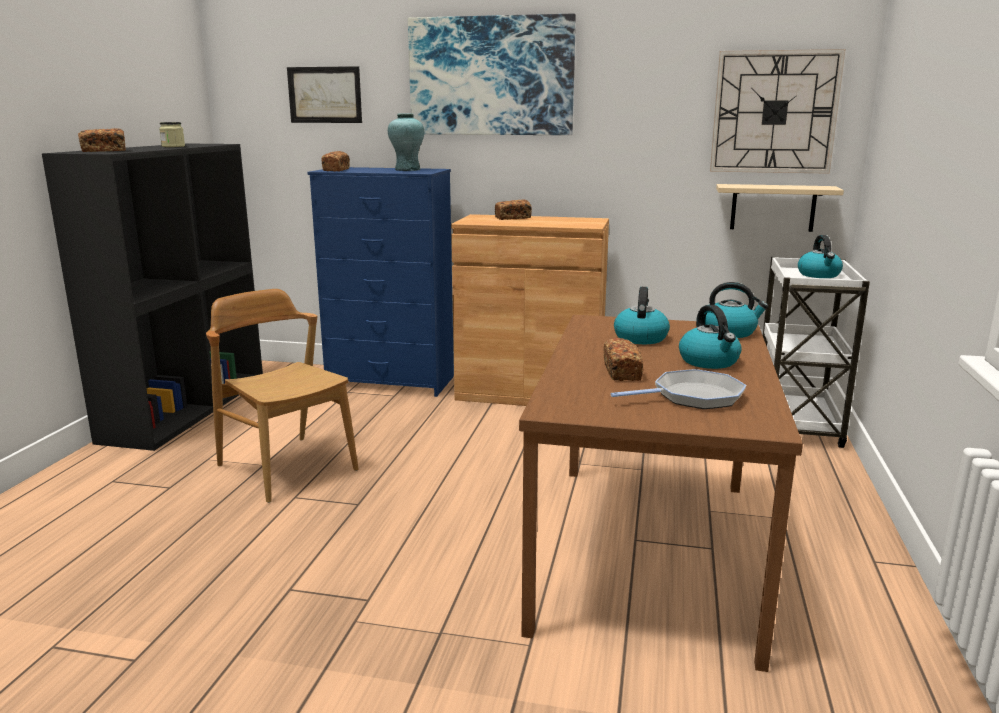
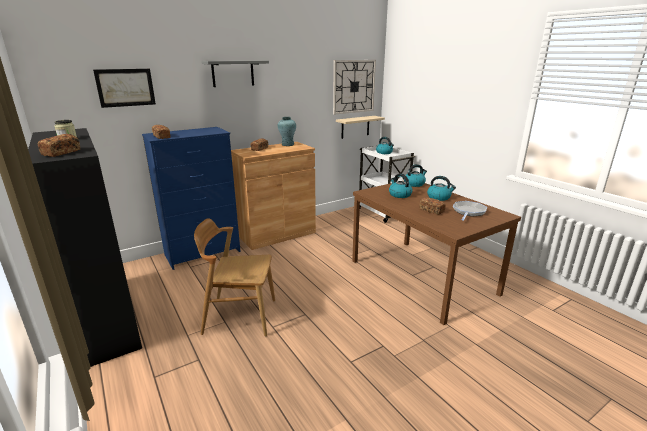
camera: 45 degrees left, 5 degrees up
turquoise vase [388,114,424,171] -> turquoise vase moved to [278,117,296,146]
picture [408,14,576,135] -> grey shelf [201,60,269,87]

